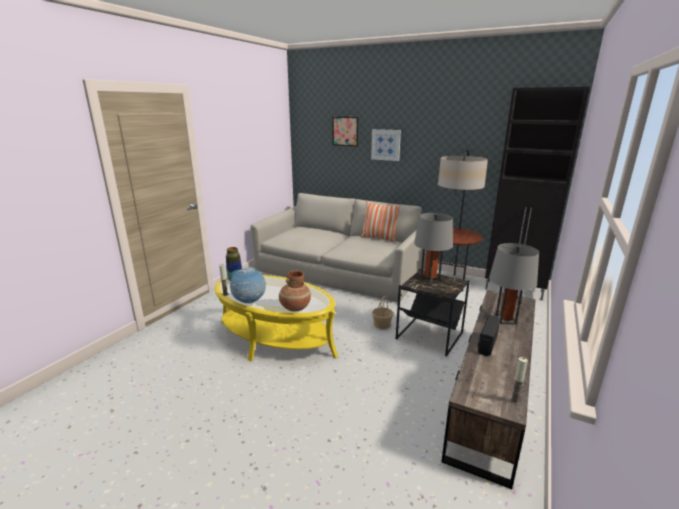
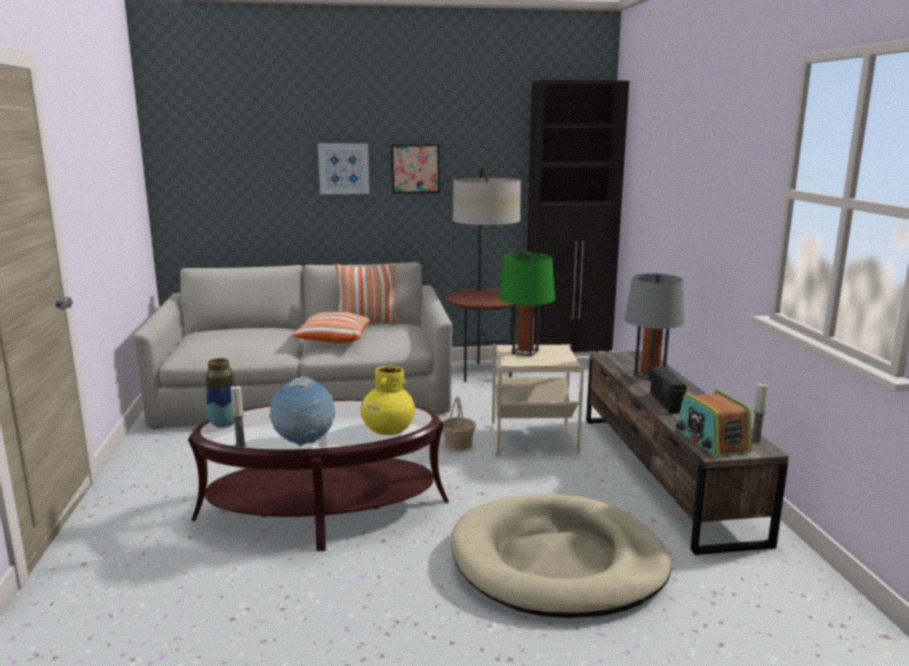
camera: 35 degrees left, 5 degrees down
yellow coffee table [215,275,338,362] -> brown coffee table [188,399,449,551]
brown vase [279,271,311,312] -> yellow vase [361,366,415,435]
picture [332,117,358,147] -> picture moved to [391,144,440,194]
black side table [396,269,470,357] -> beige side table [492,344,584,455]
grey table lamp [414,213,453,283] -> green table lamp [499,252,555,357]
none -> pillow [291,312,370,343]
none -> beige dog bed [451,494,671,618]
none -> radio [676,390,752,457]

